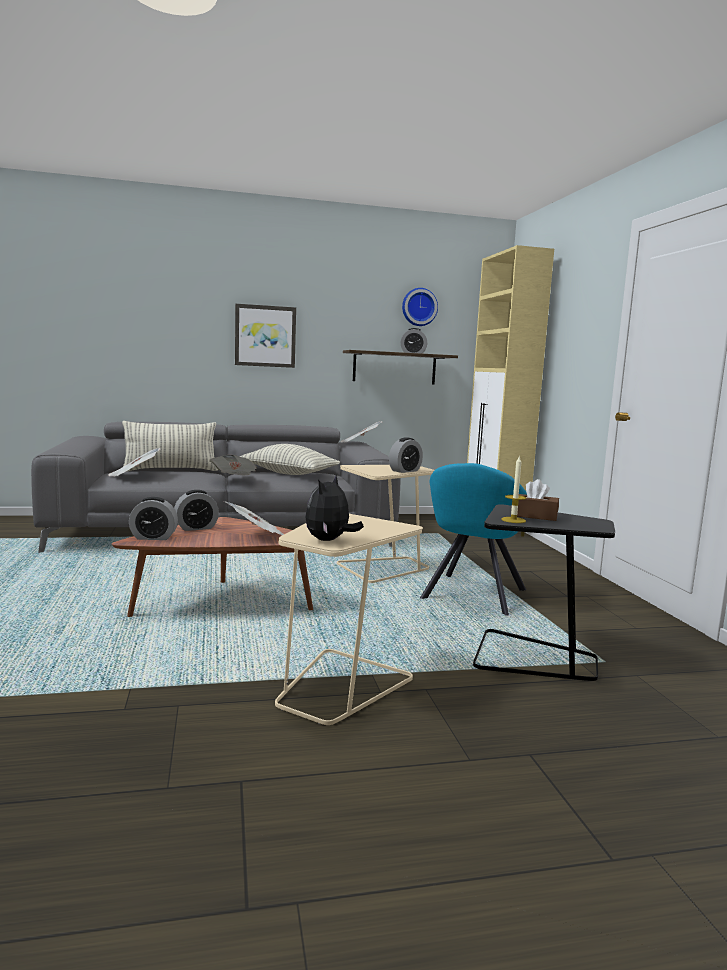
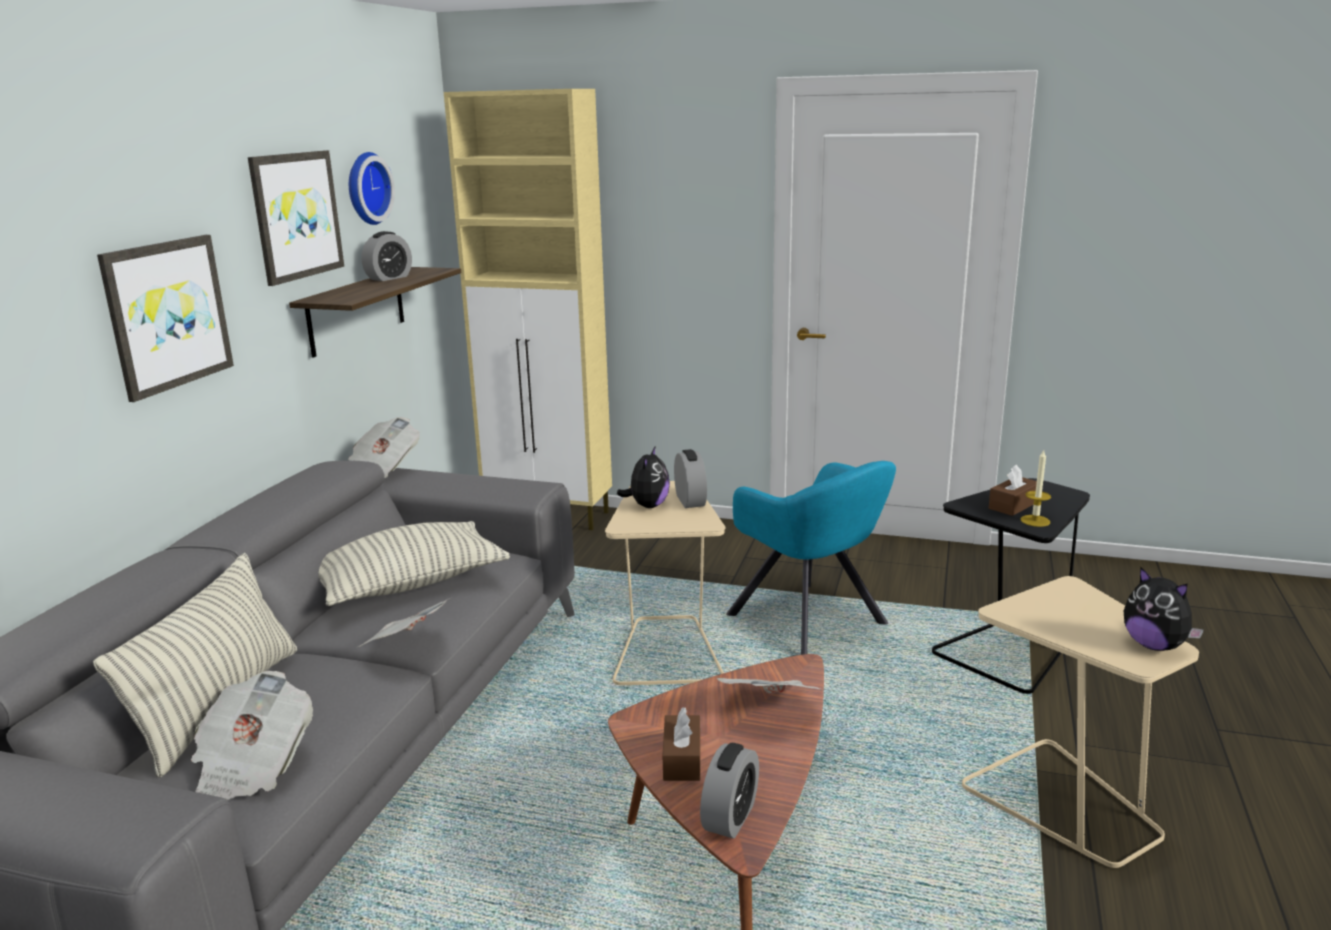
camera: 60 degrees left, 10 degrees up
alarm clock [174,490,219,531] -> brown tissue box [663,707,700,781]
none -> picture [248,150,344,286]
none -> plush toy [617,446,670,508]

